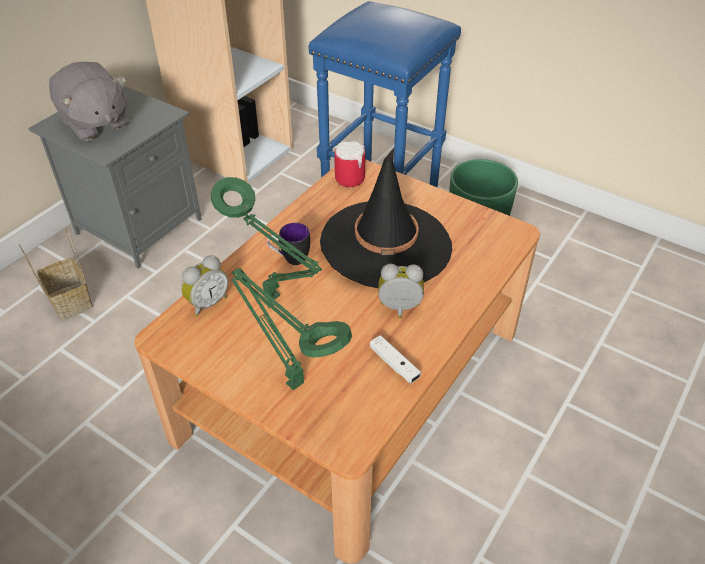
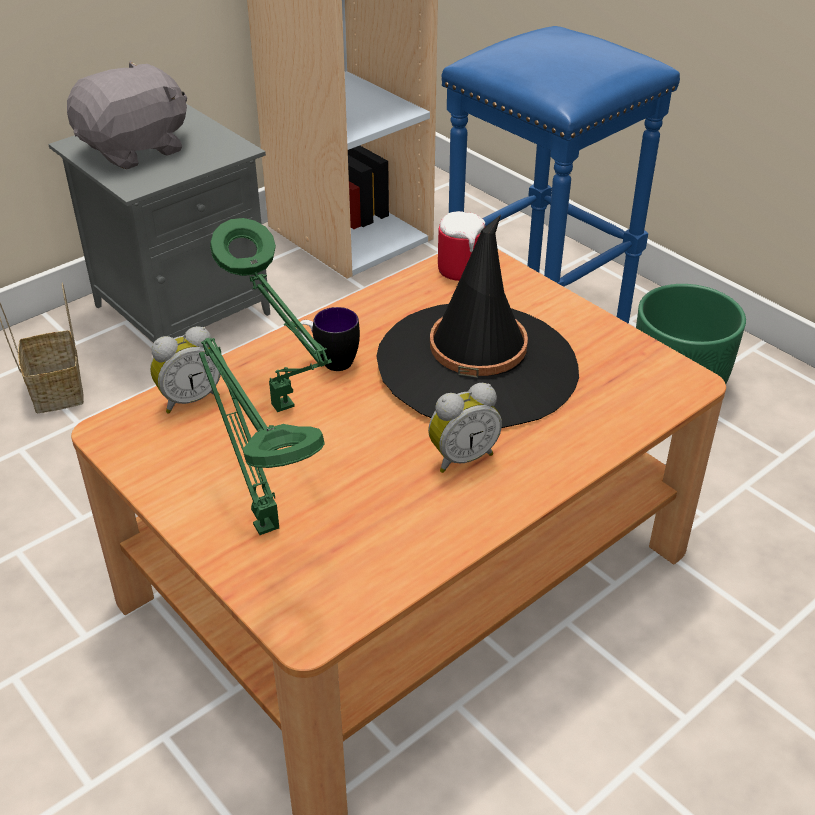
camera: 15 degrees right, 5 degrees down
grey plush toy [49,62,130,141] -> grey plush toy turned 105 degrees counterclockwise [67,61,187,169]
white game controller [370,335,421,383] -> none
alarm clock [378,264,424,319] -> alarm clock turned 135 degrees clockwise [428,383,502,473]

